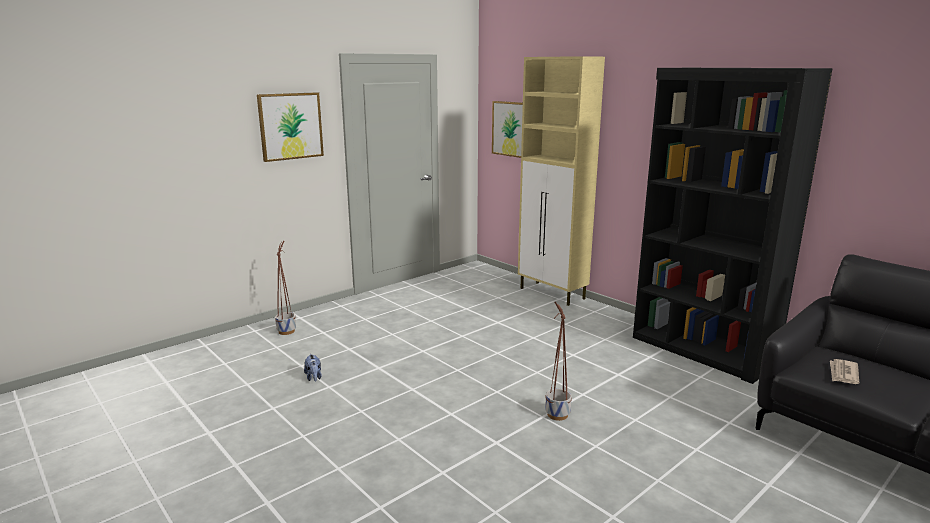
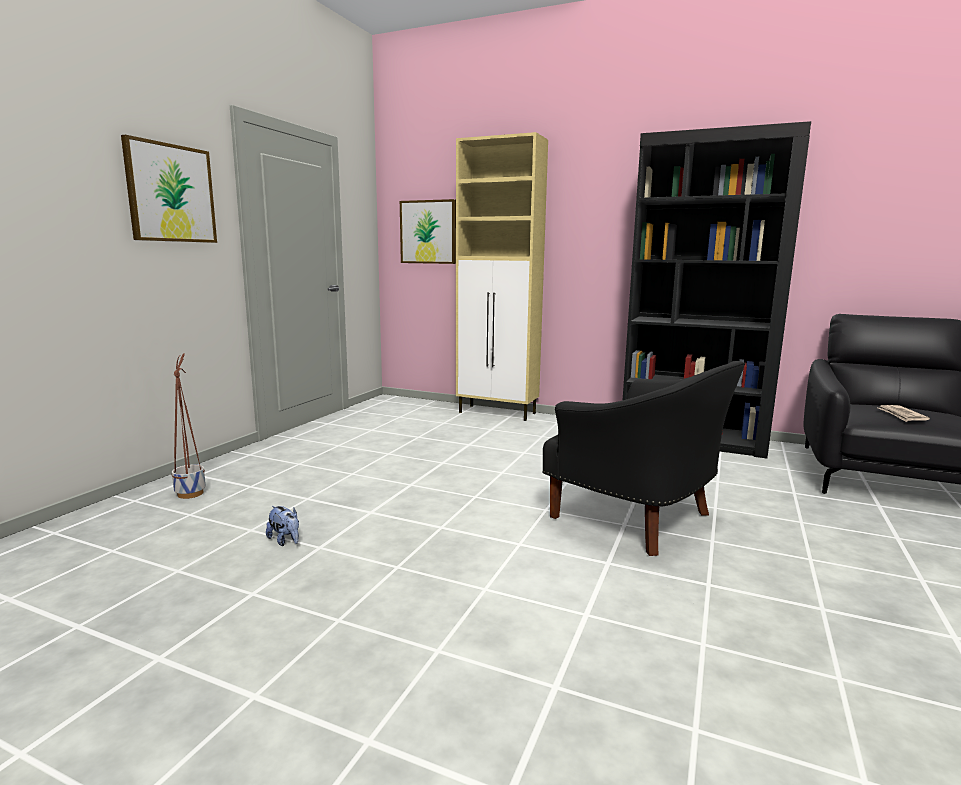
camera: 25 degrees left, 5 degrees down
planter [545,302,572,421] -> black armchair [542,361,745,556]

